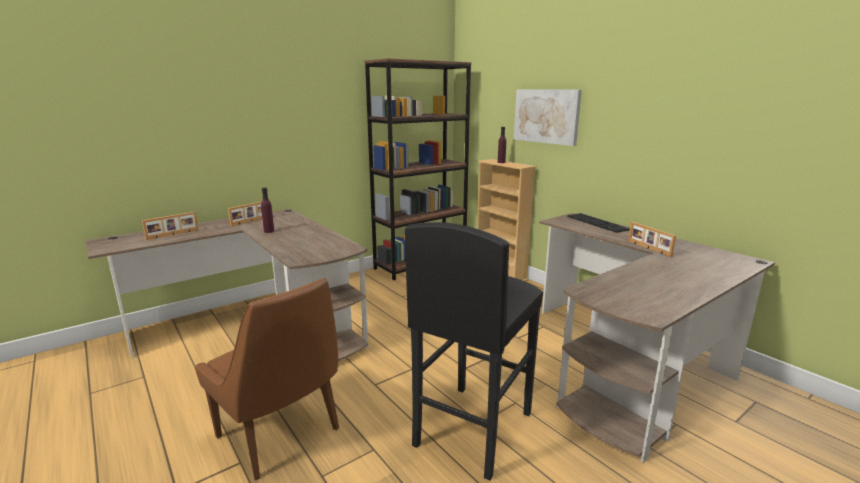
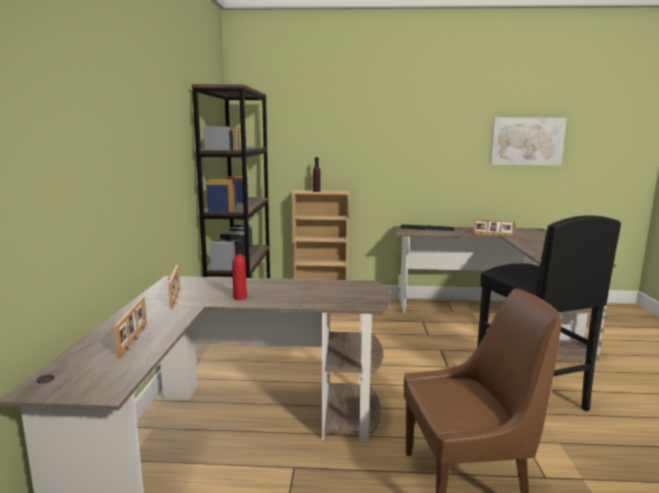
camera: 50 degrees left, 5 degrees down
purple bottle [261,188,274,233] -> red bottle [232,240,247,300]
picture [514,90,582,146] -> picture moved to [490,117,567,166]

